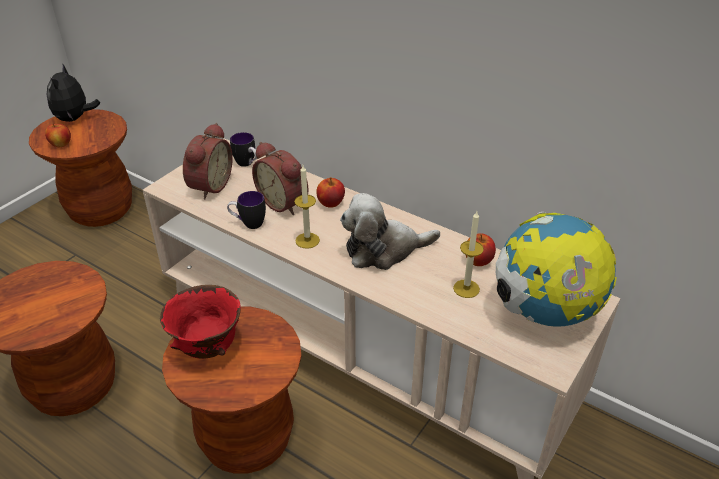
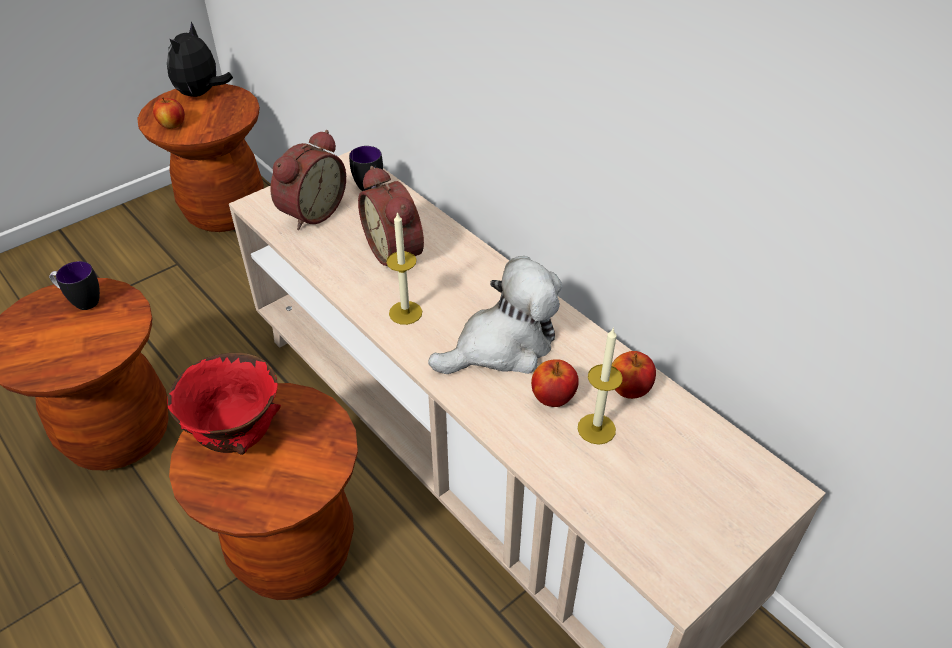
camera: 15 degrees right, 5 degrees up
mug [227,191,266,229] -> mug moved to [49,261,100,310]
apple [316,177,345,207] -> apple moved to [531,359,579,407]
plush toy [340,193,440,270] -> plush toy turned 150 degrees clockwise [428,256,562,374]
globe [496,212,617,327] -> none

